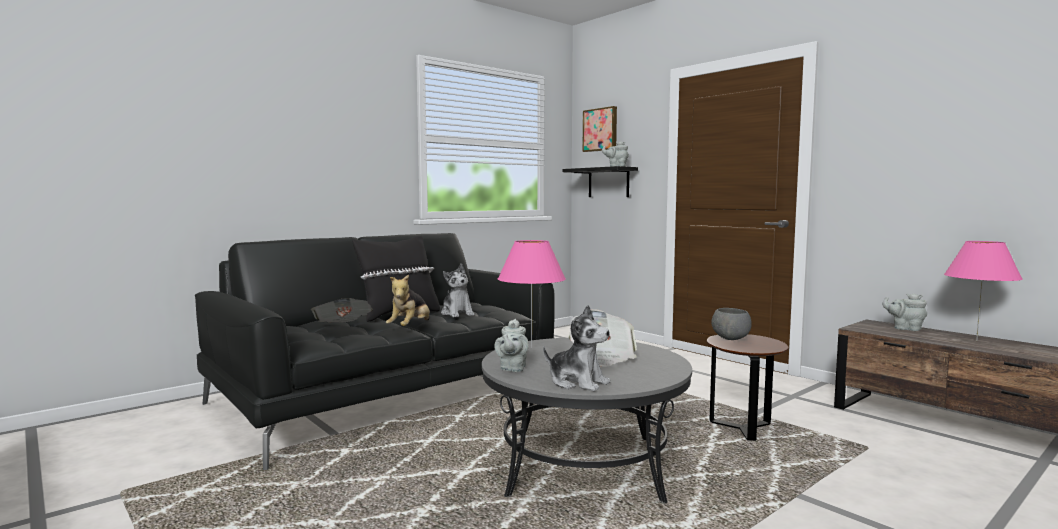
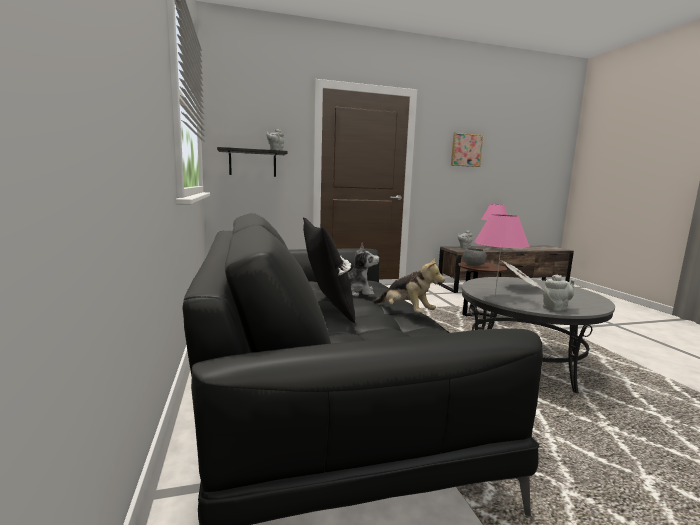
camera: 65 degrees left, 5 degrees up
newspaper [311,298,373,323] -> none
grey teapot [495,319,529,372] -> grey teapot turned 60 degrees counterclockwise [543,274,575,311]
plush toy [543,305,610,392] -> none
picture [582,106,617,152] -> picture moved to [451,133,483,167]

